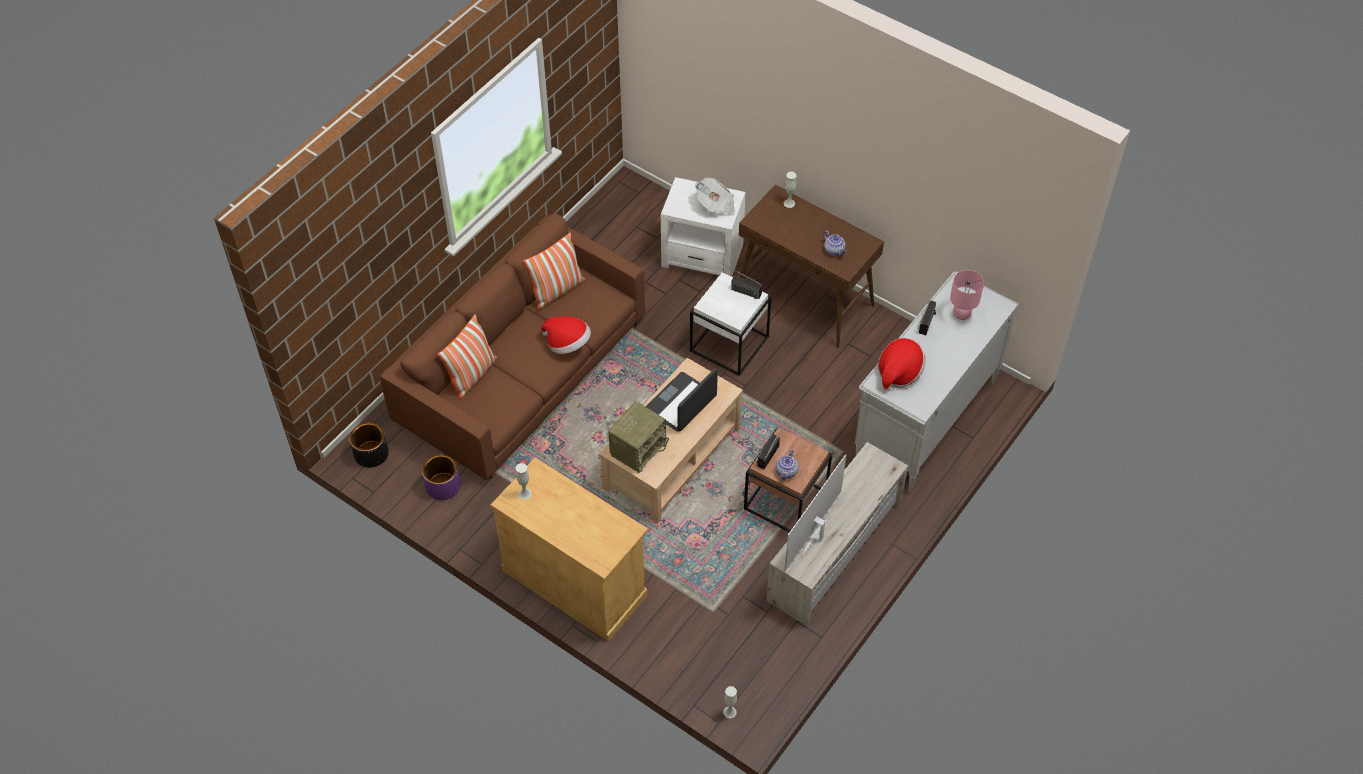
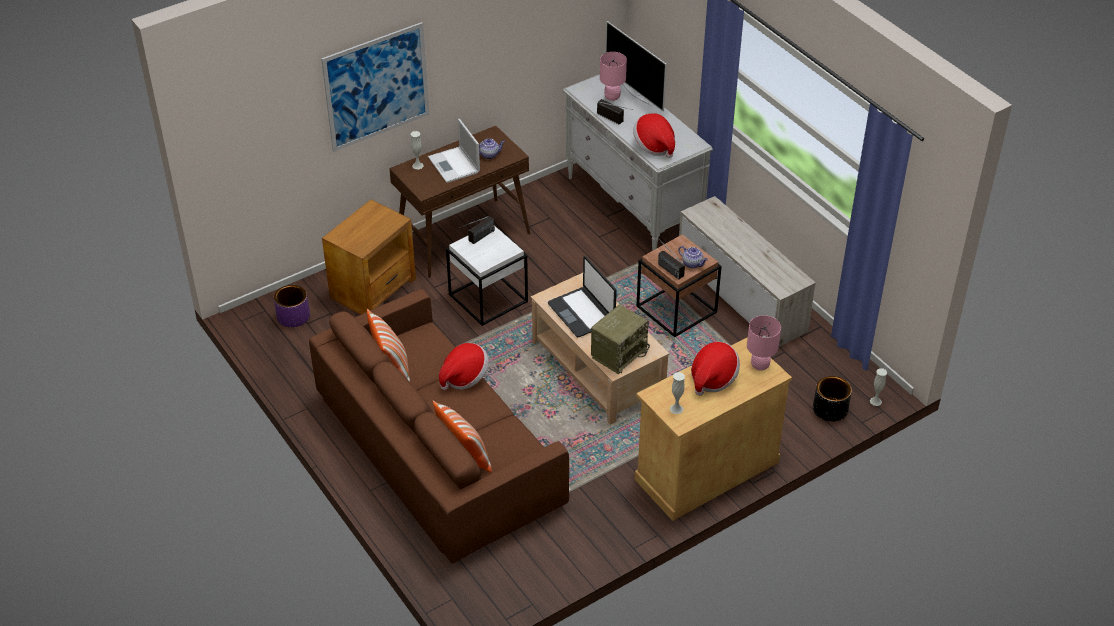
camera: 70 degrees left, 10 degrees down
black planter [349,423,389,468] -> black planter moved to [813,376,852,422]
purple planter [422,455,461,500] -> purple planter moved to [274,285,310,328]
radio [608,401,669,473] -> radio turned 75 degrees clockwise [591,304,650,374]
white side table [661,177,746,277] -> brown side table [322,199,416,315]
newspaper [695,178,735,215] -> none
television [784,454,846,571] -> television moved to [606,21,667,112]
none -> picture [321,22,429,152]
none -> laptop [428,119,480,183]
none -> hat [691,342,740,396]
none -> pink table lamp [747,315,781,371]

